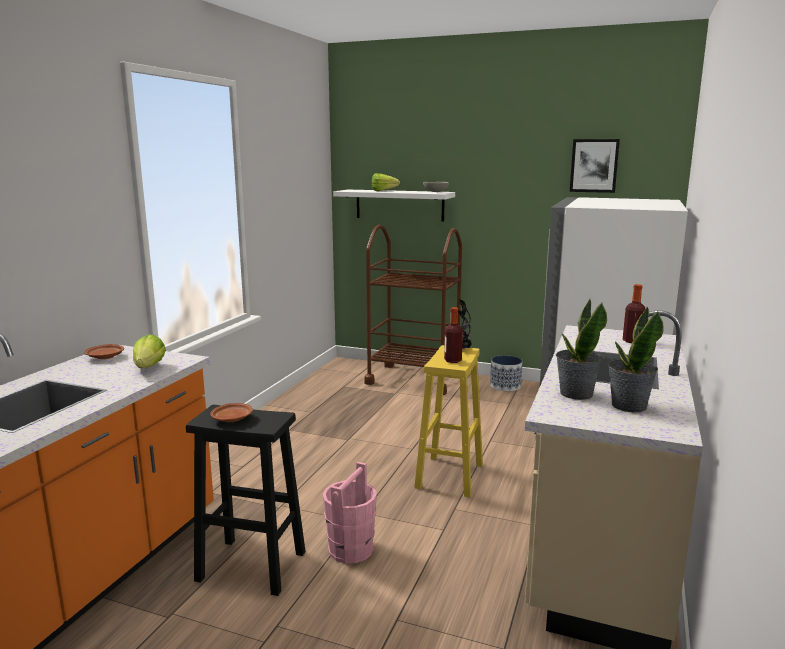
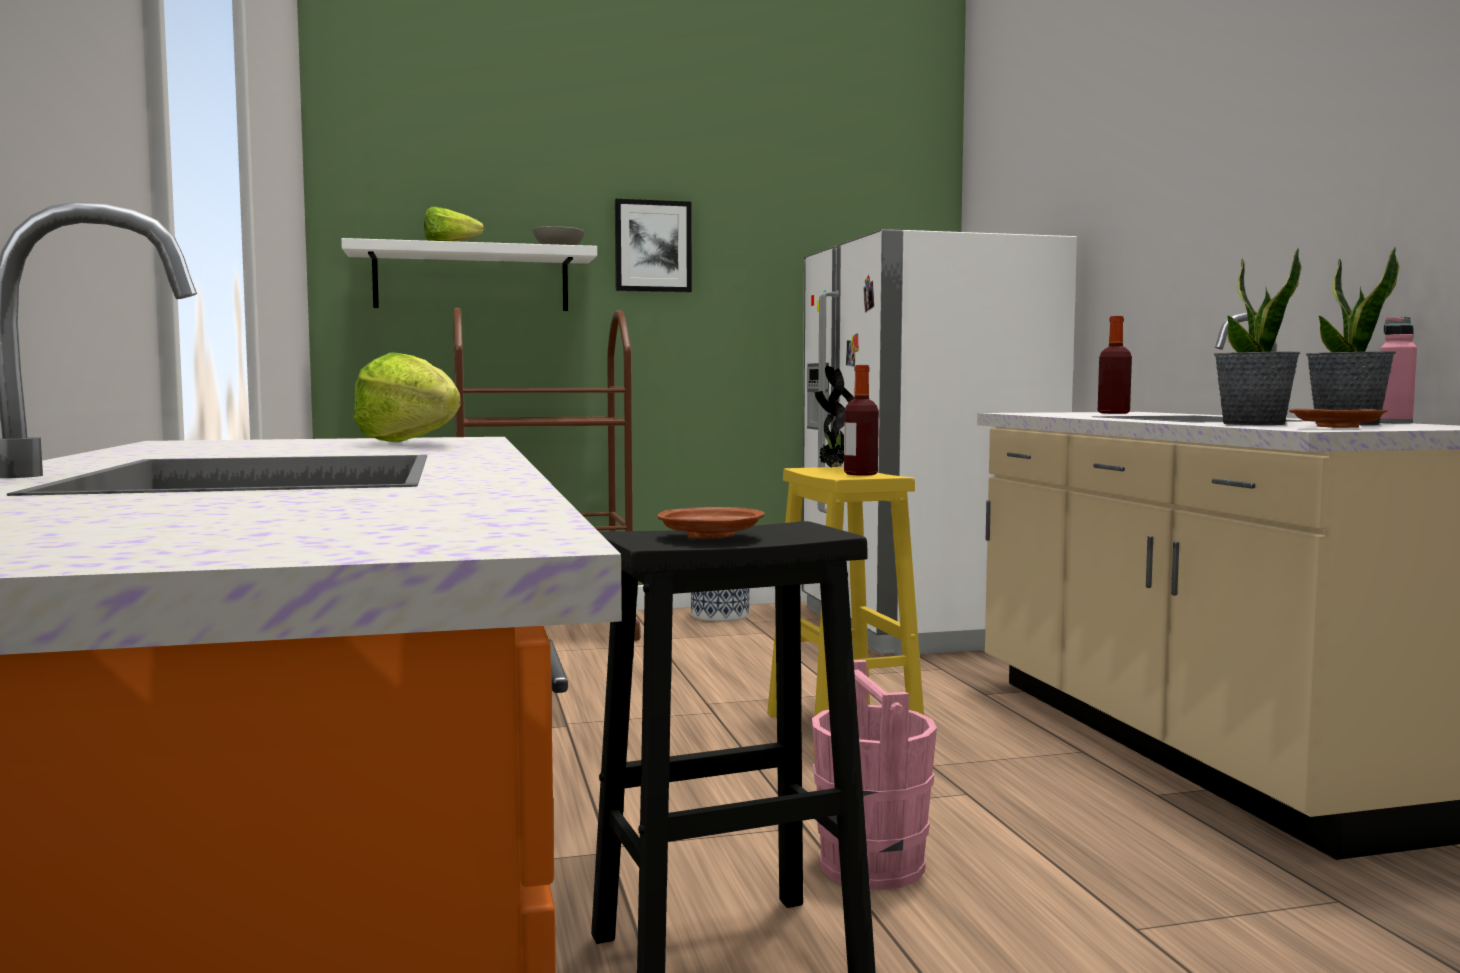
camera: 35 degrees left, 10 degrees down
brown plate [84,344,124,359] -> brown plate moved to [1289,409,1387,428]
picture [570,139,620,193] -> picture moved to [615,199,692,292]
none -> pink bottle [1379,317,1417,424]

